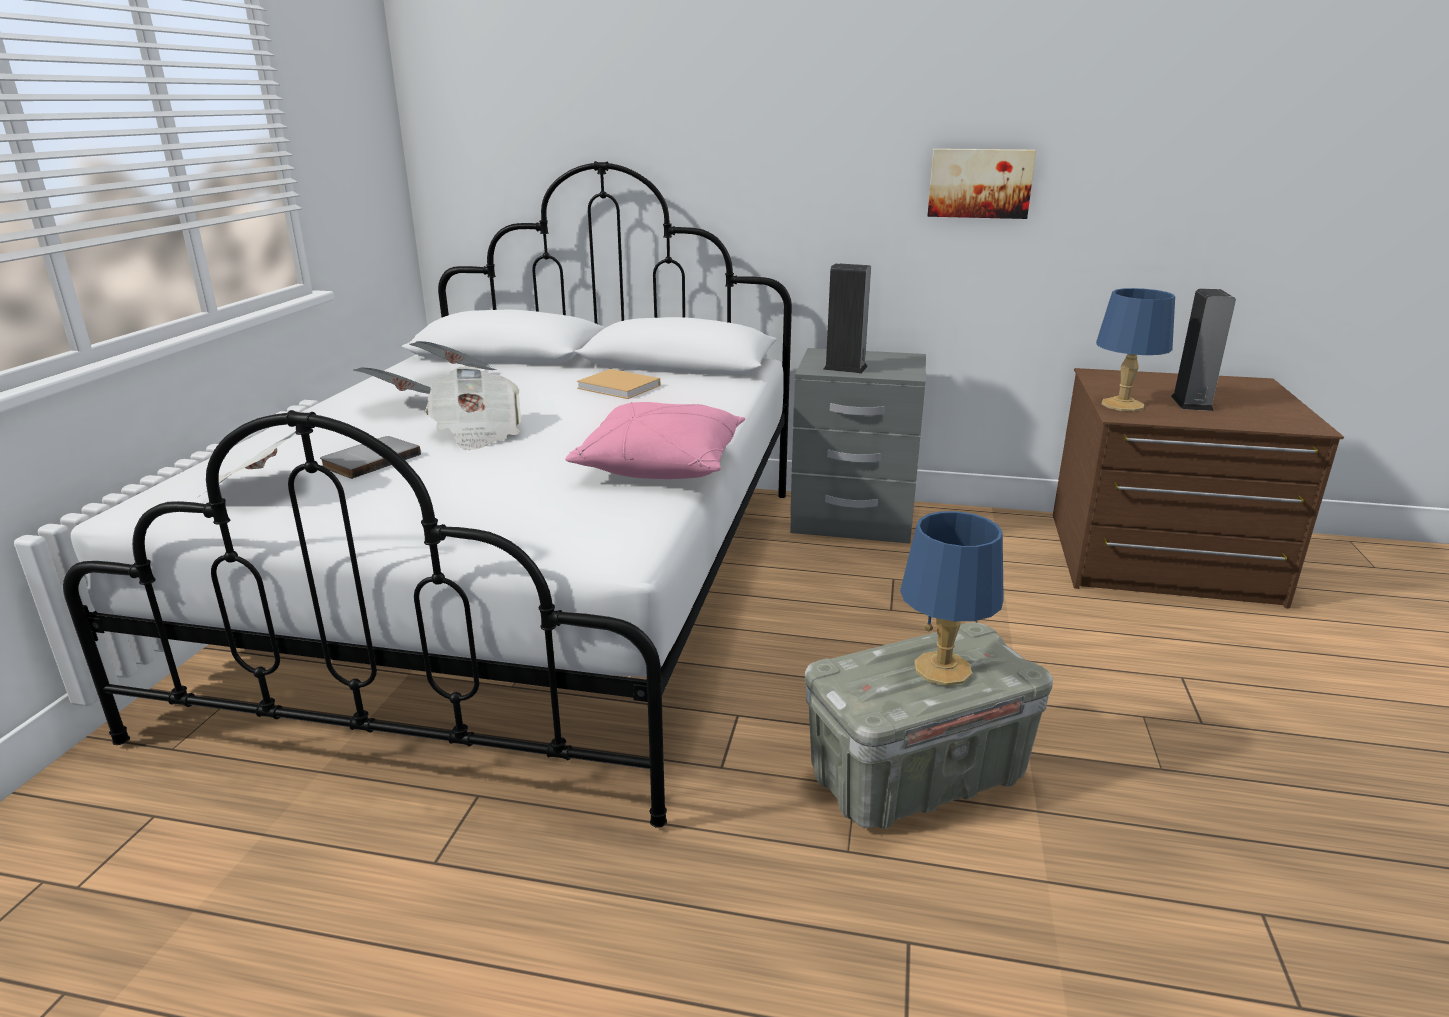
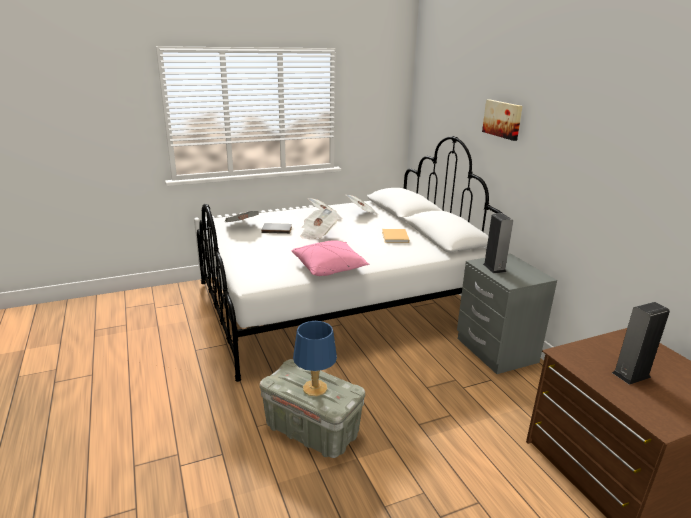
camera: 55 degrees right, 0 degrees up
picture [927,149,1036,219] -> picture moved to [482,99,523,141]
blue table lamp [1096,288,1175,411] -> none

